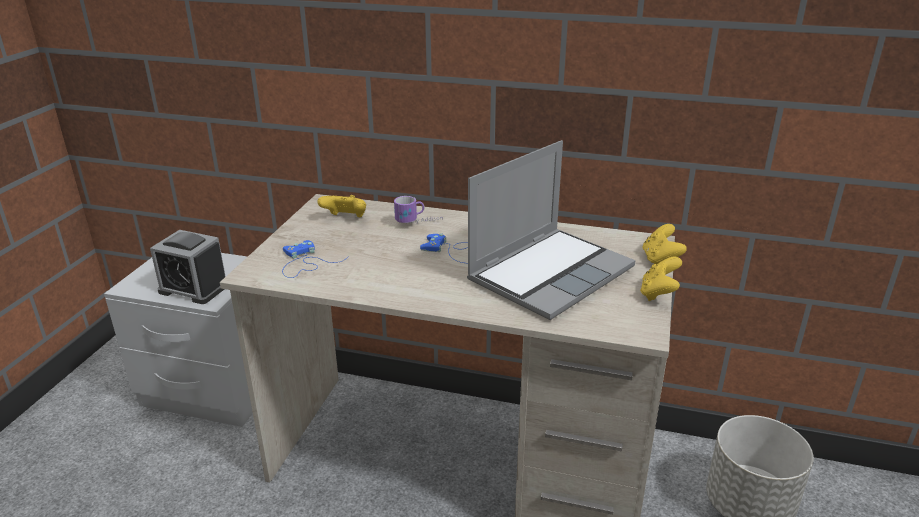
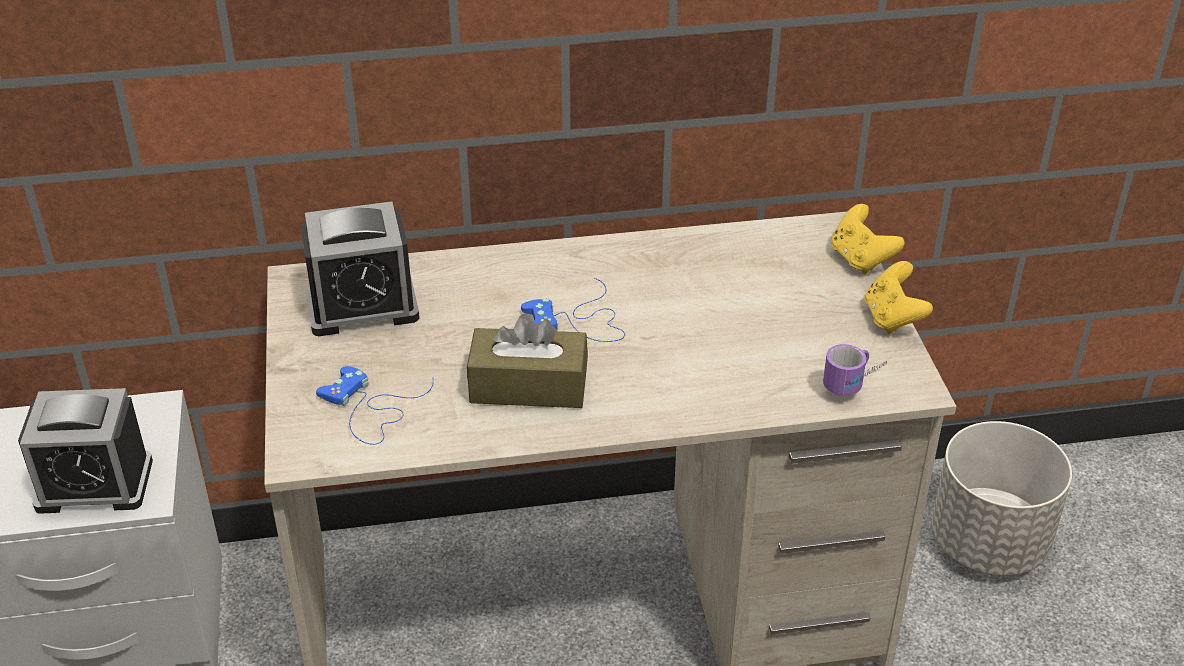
camera: 25 degrees left, 10 degrees up
yellow game controller [317,195,366,217] -> alarm clock [300,201,420,336]
mug [394,196,443,223] -> mug moved to [823,344,887,396]
laptop [467,140,636,320] -> none
none -> brown tissue box [467,313,588,408]

